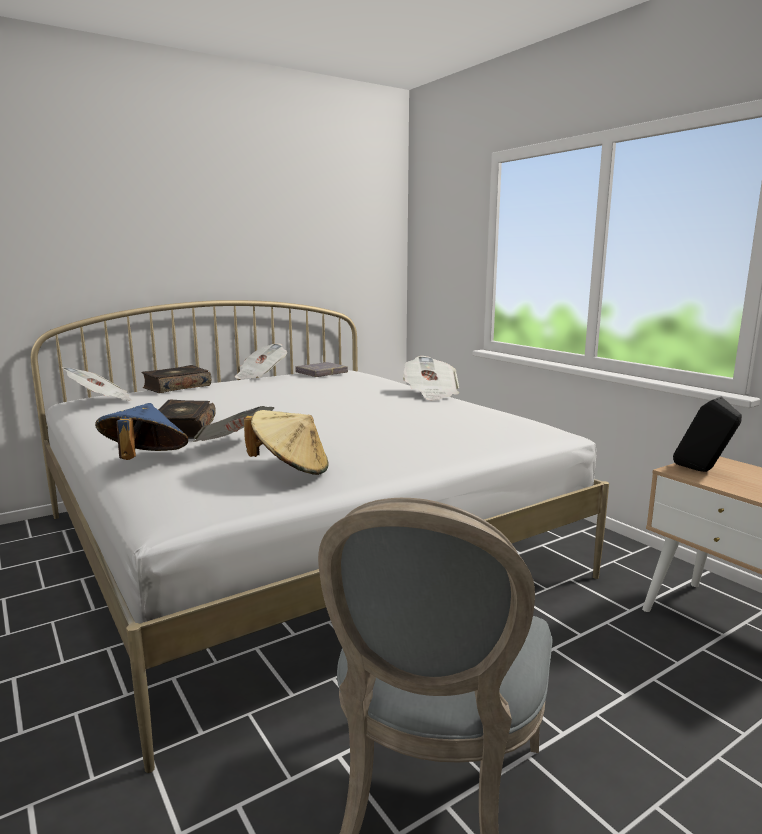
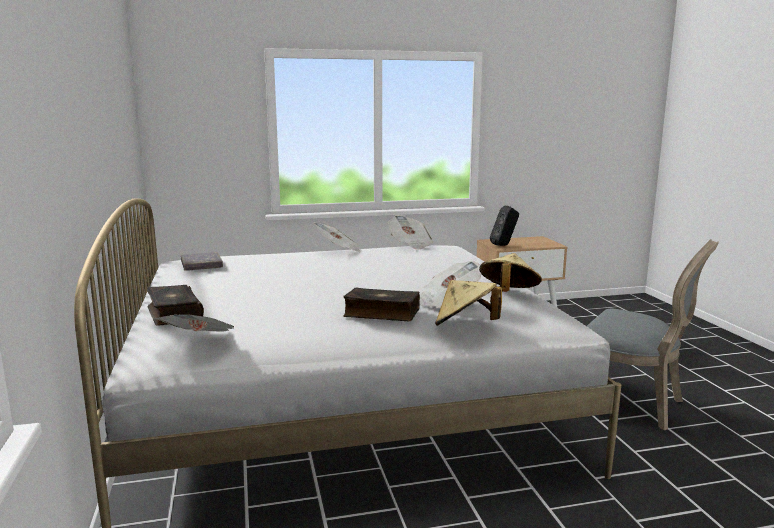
camera: 70 degrees left, 0 degrees up
blue hat [95,403,188,460] -> beige hat [435,280,502,326]
newspaper [235,343,287,379] -> newspaper moved to [387,215,434,250]

